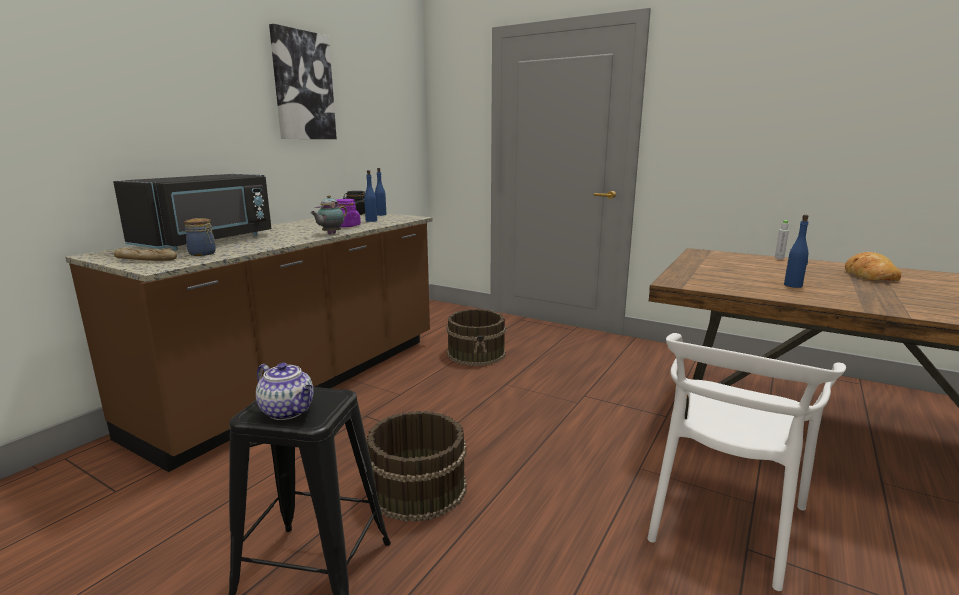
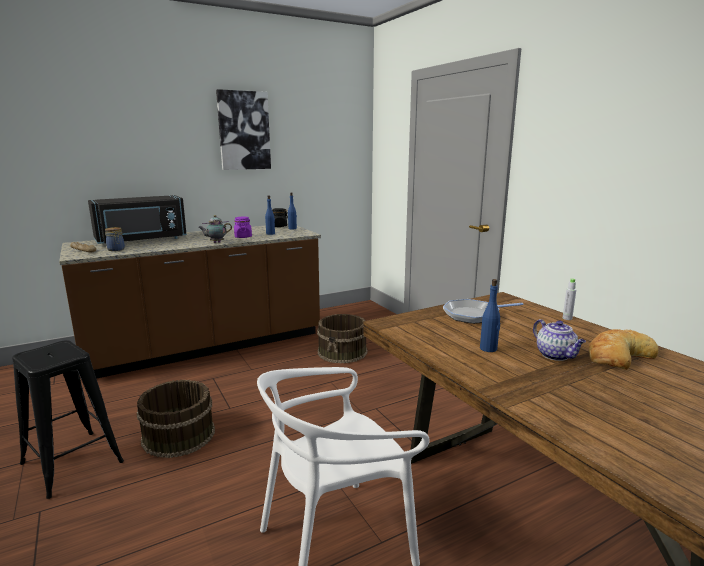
camera: 30 degrees right, 0 degrees up
teapot [256,363,314,420] -> teapot moved to [533,319,586,361]
none -> frying pan [443,299,523,324]

